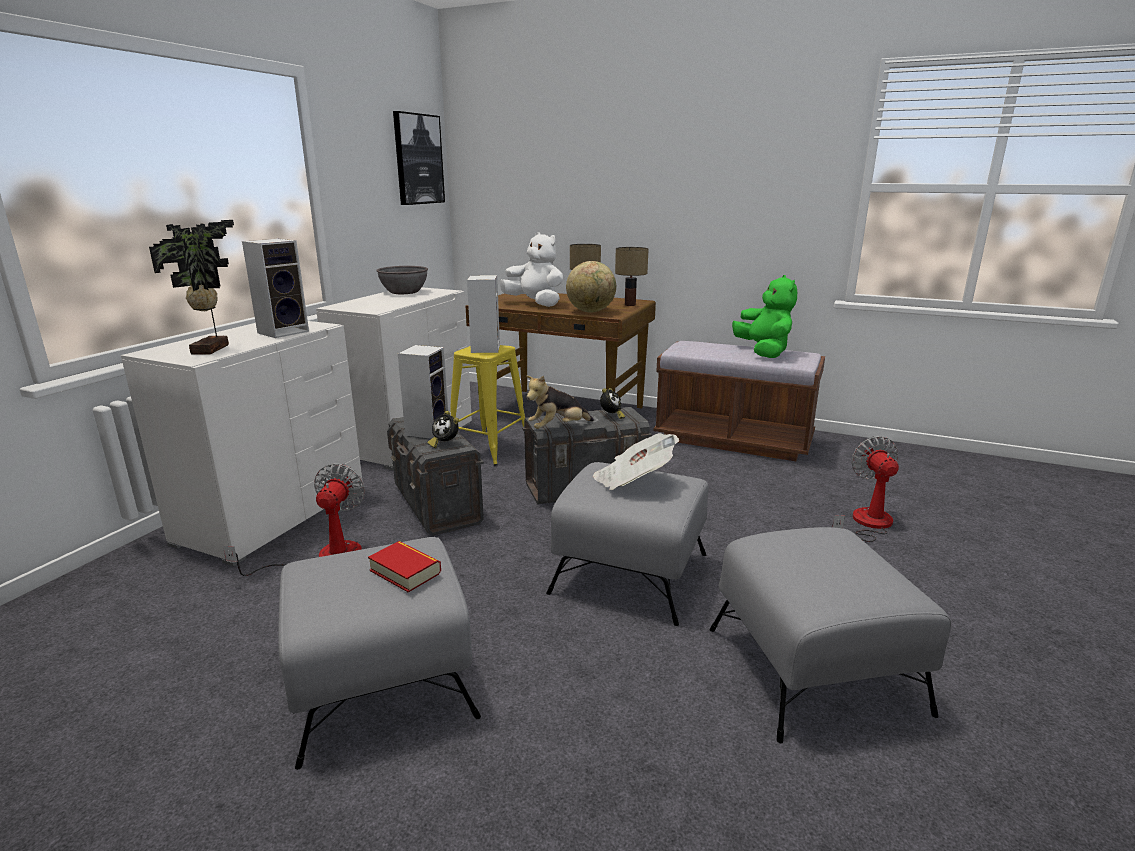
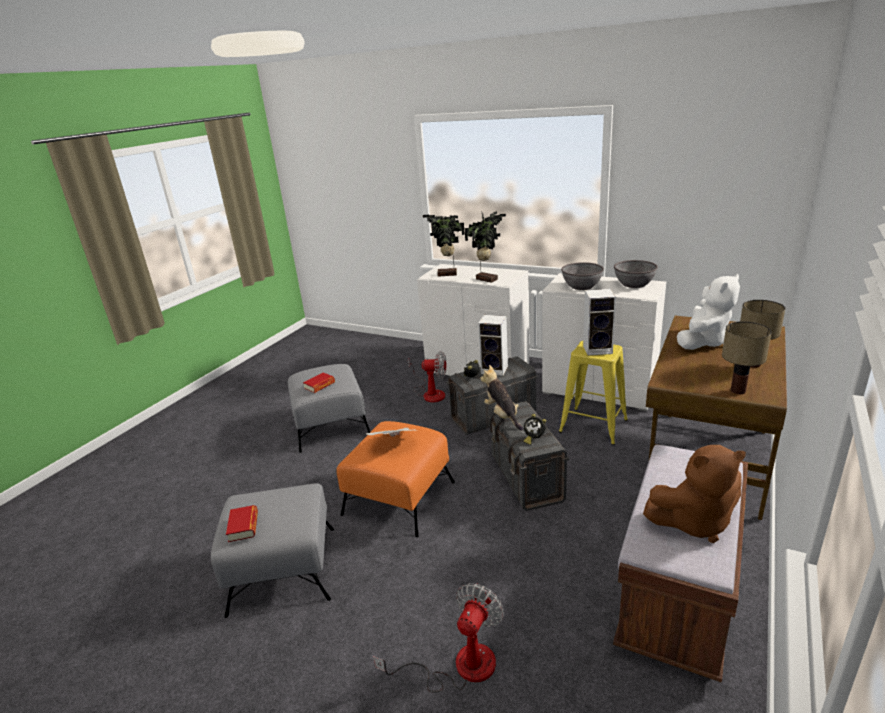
camera: 95 degrees right, 5 degrees up
speaker [242,239,309,338] -> potted plant [465,211,506,283]
picture [393,111,445,205] -> none
grey ottoman [546,462,709,626] -> orange ottoman [336,421,455,537]
globe [566,261,616,312] -> none
green plush toy [732,275,797,358] -> brown plush toy [643,445,746,543]
fan [833,436,899,542] -> fan turned 60 degrees counterclockwise [373,583,504,693]
none -> book [226,505,258,542]
none -> grey bowl [561,262,604,290]

